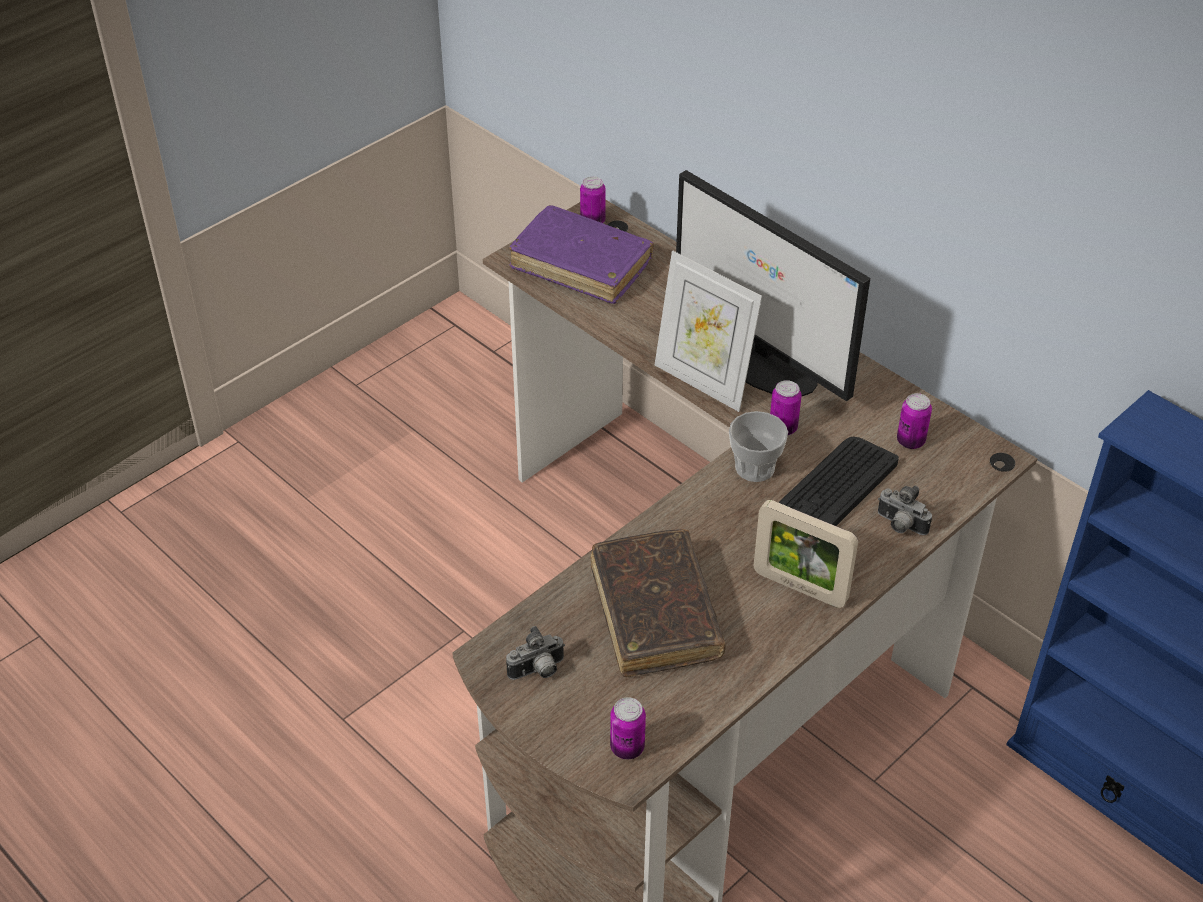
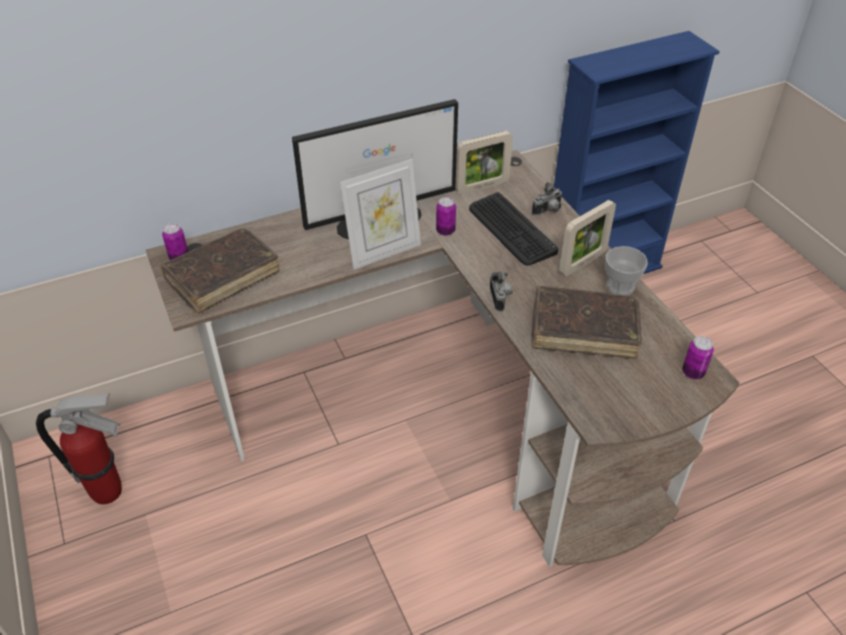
camera: 70 degrees left, 0 degrees up
camera [506,626,565,680] -> camera moved to [490,272,513,311]
purple book [509,205,654,304] -> brown book [160,228,280,313]
cup [729,411,788,482] -> cup moved to [606,246,648,296]
can [897,393,932,449] -> picture frame [456,131,513,194]
none -> fire extinguisher [36,393,122,504]

